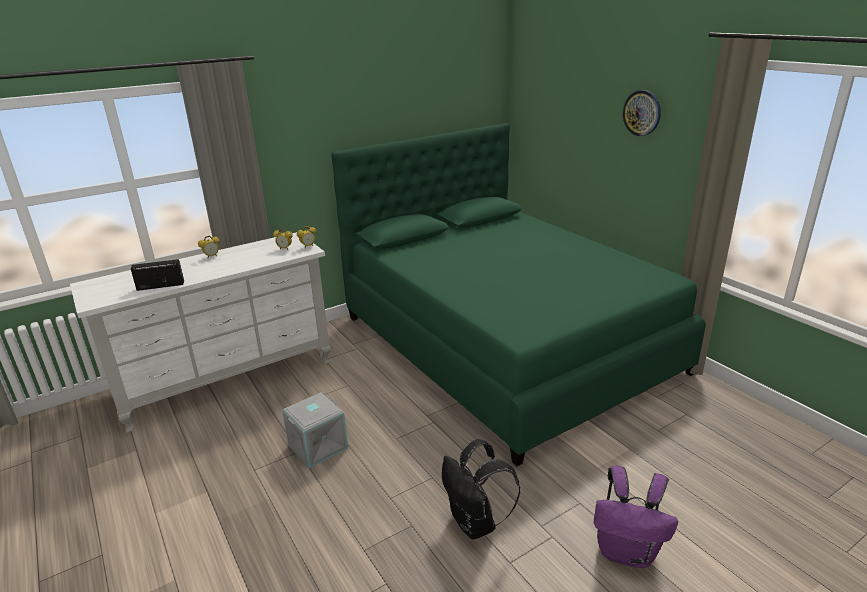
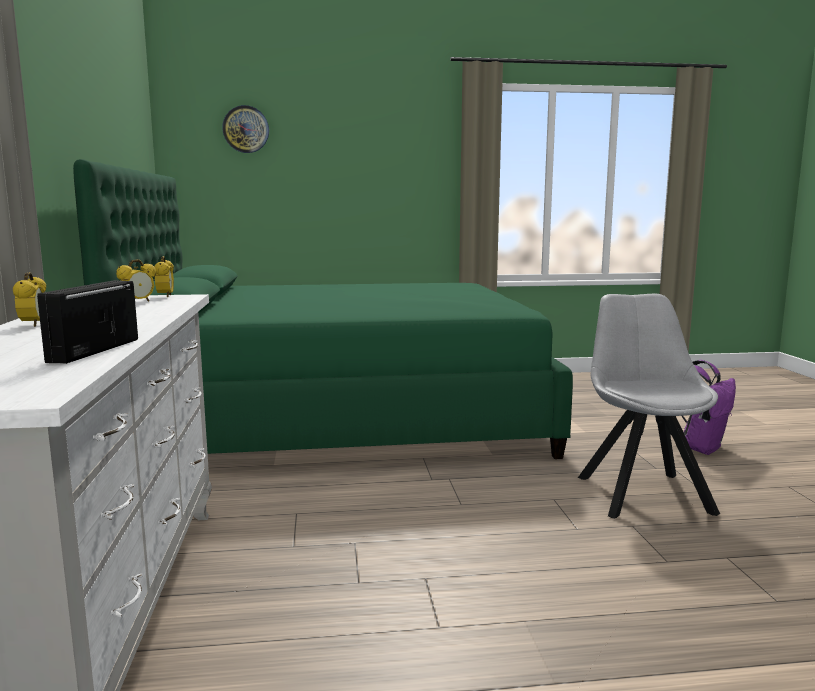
camera: 65 degrees left, 15 degrees down
grey storage box [282,392,348,468] -> none
black backpack [442,439,520,539] -> grey chair [578,294,720,519]
wall clock [623,90,661,136] -> wall clock moved to [222,105,269,153]

